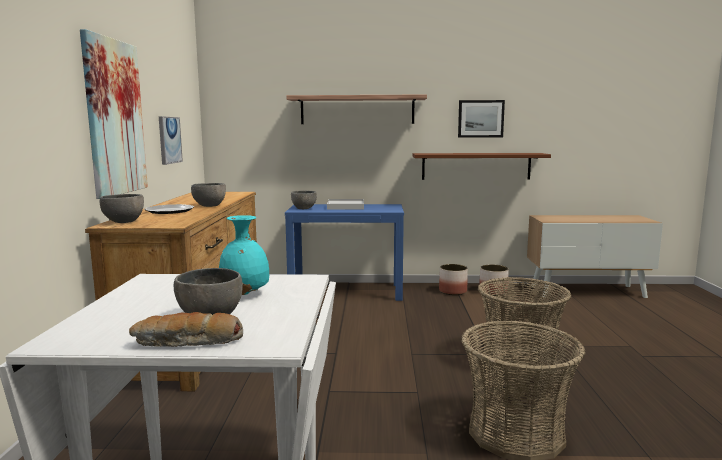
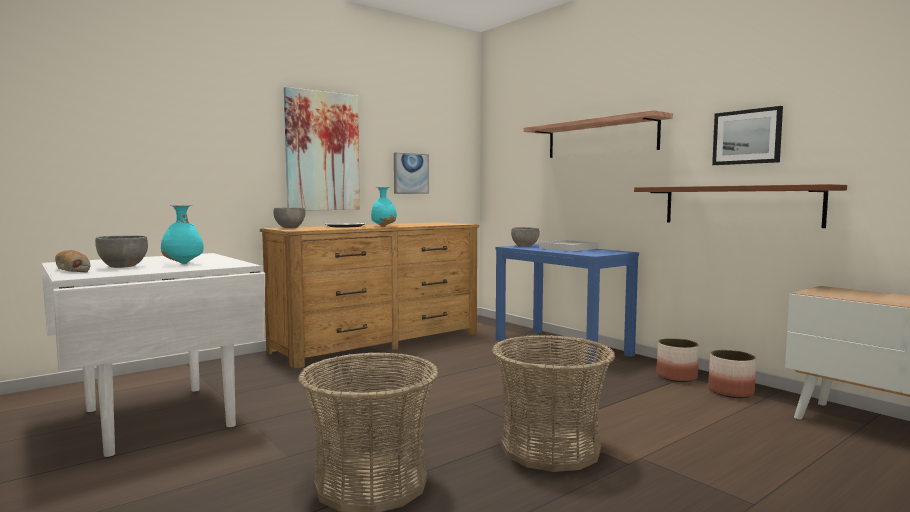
camera: 50 degrees right, 5 degrees down
grey bowl [191,183,226,207] -> turquoise vase [371,187,397,227]

